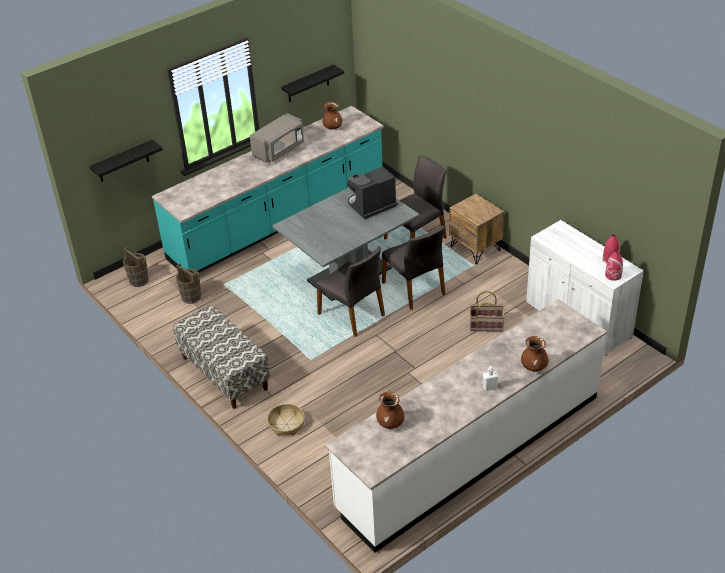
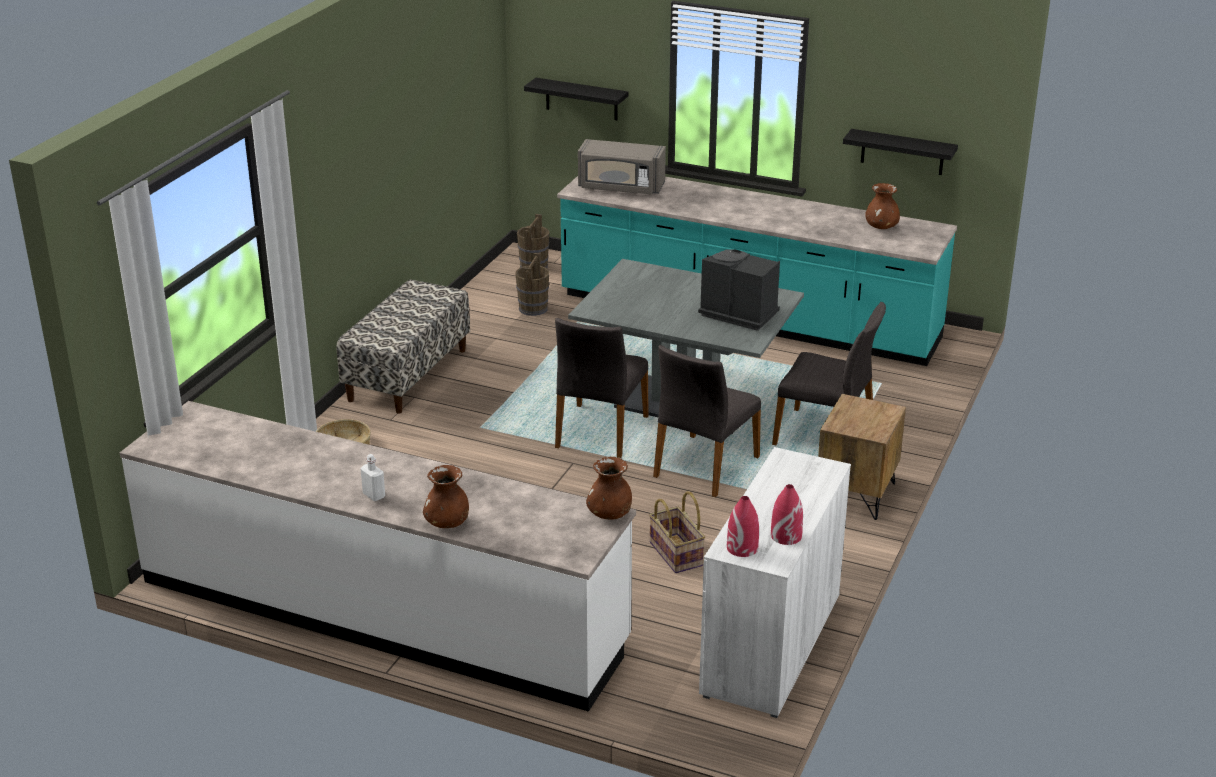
camera: 60 degrees right, 10 degrees down
grey microwave [250,113,304,163] -> grey microwave moved to [578,139,666,195]
brown vase [376,391,404,429] -> brown vase moved to [586,457,632,519]

